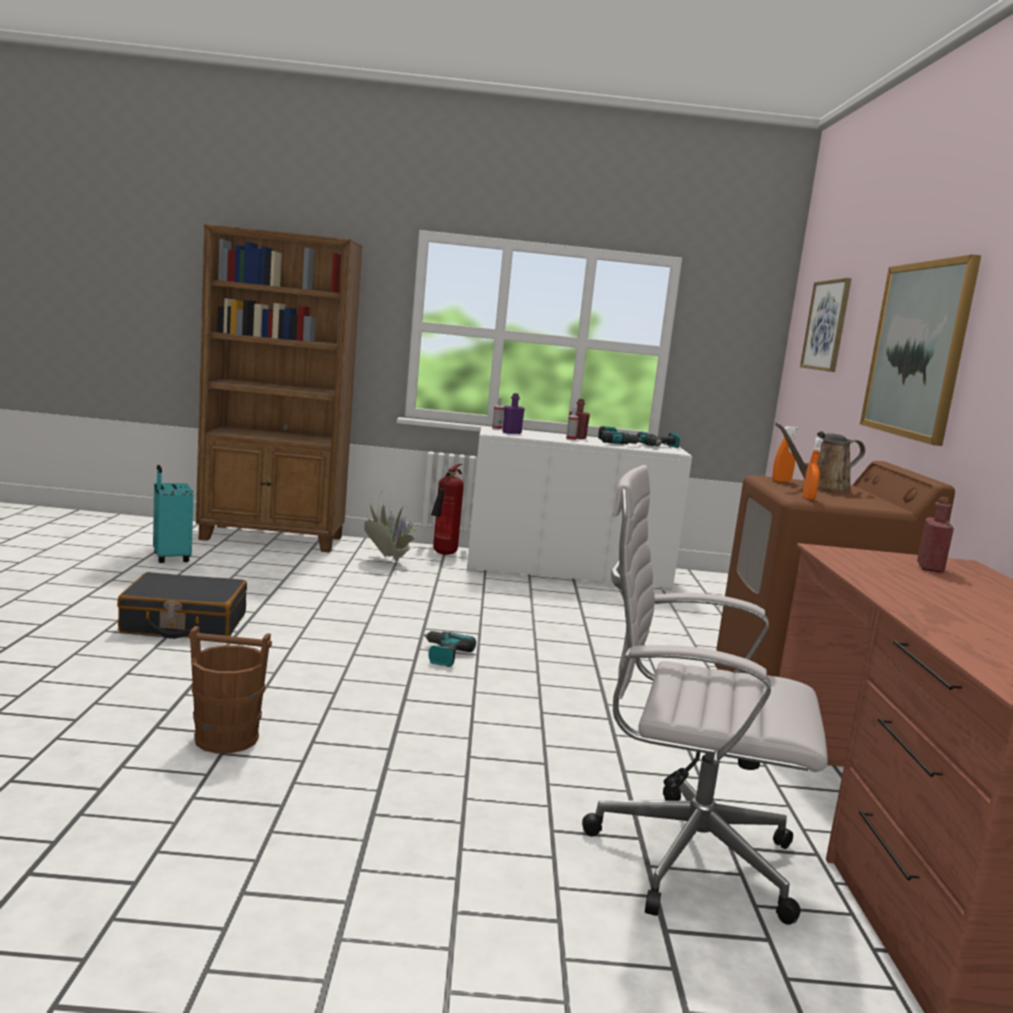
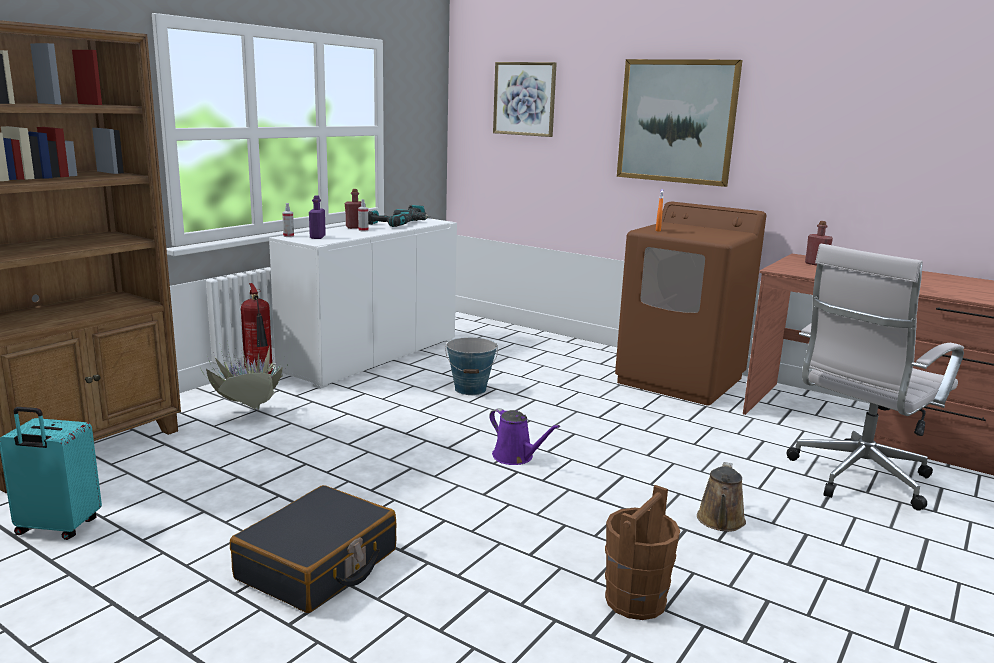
camera: 55 degrees left, 5 degrees up
power drill [423,631,476,667] -> purple watering can [489,408,560,465]
brown watering can [775,423,865,493] -> brown watering can moved to [697,462,746,532]
orange spray bottle [802,437,823,500] -> none
none -> bucket [446,337,498,395]

